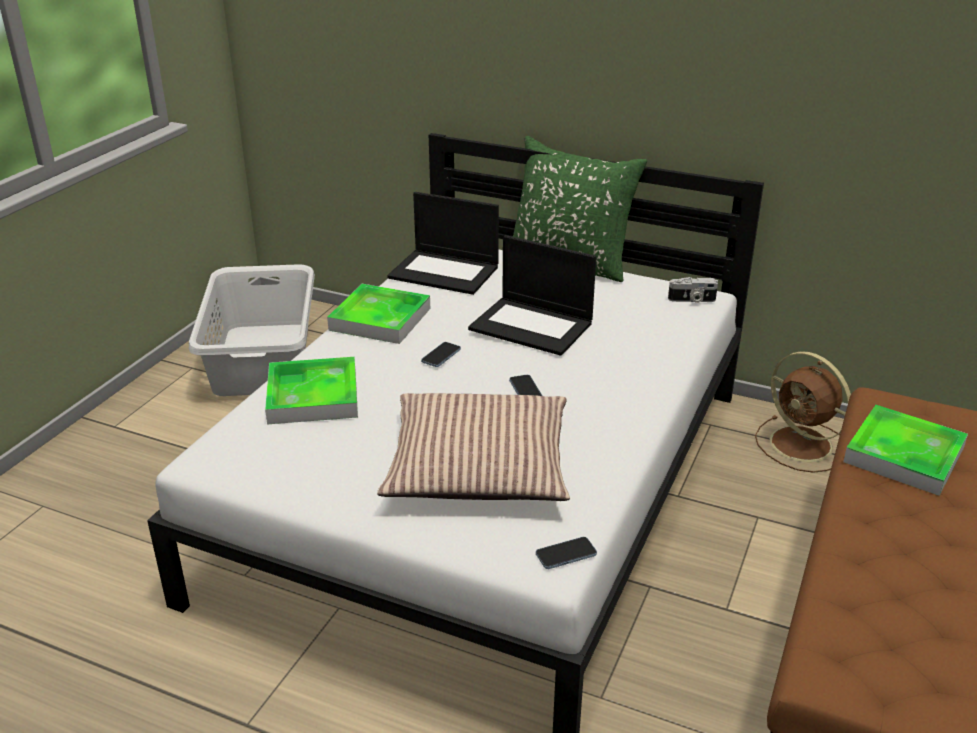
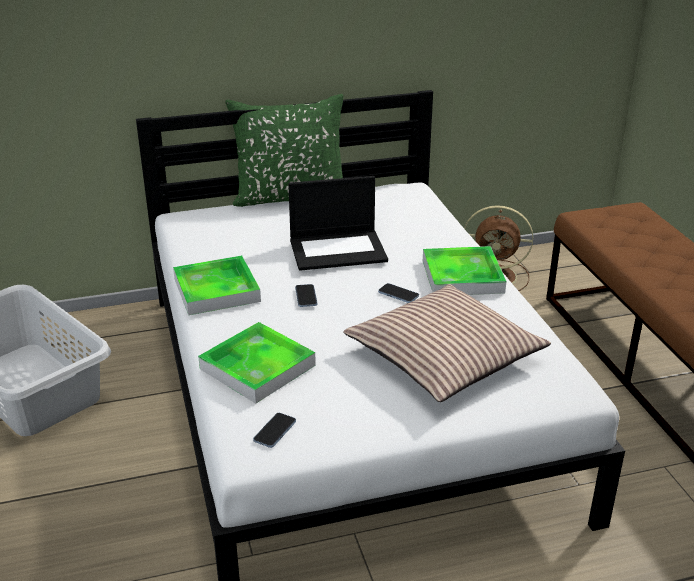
camera: 40 degrees left, 0 degrees up
laptop [387,192,499,295] -> none
phone [536,537,597,569] -> phone moved to [253,413,296,448]
camera [668,277,718,303] -> none
tray [843,405,968,496] -> tray moved to [423,246,506,295]

